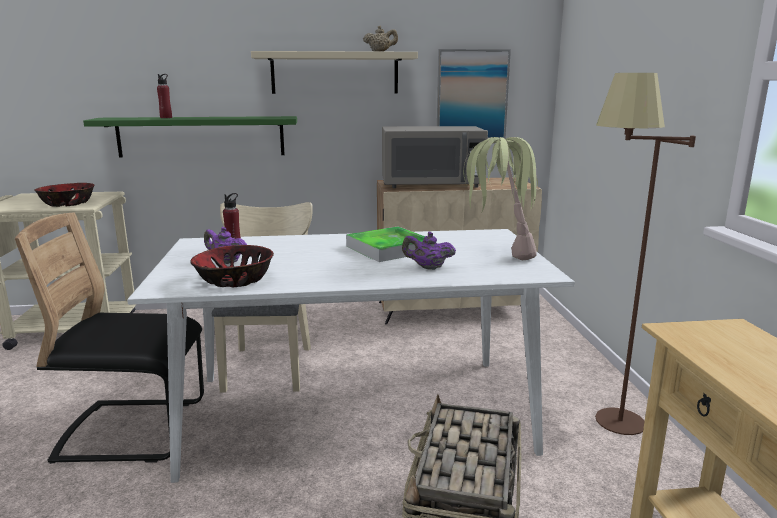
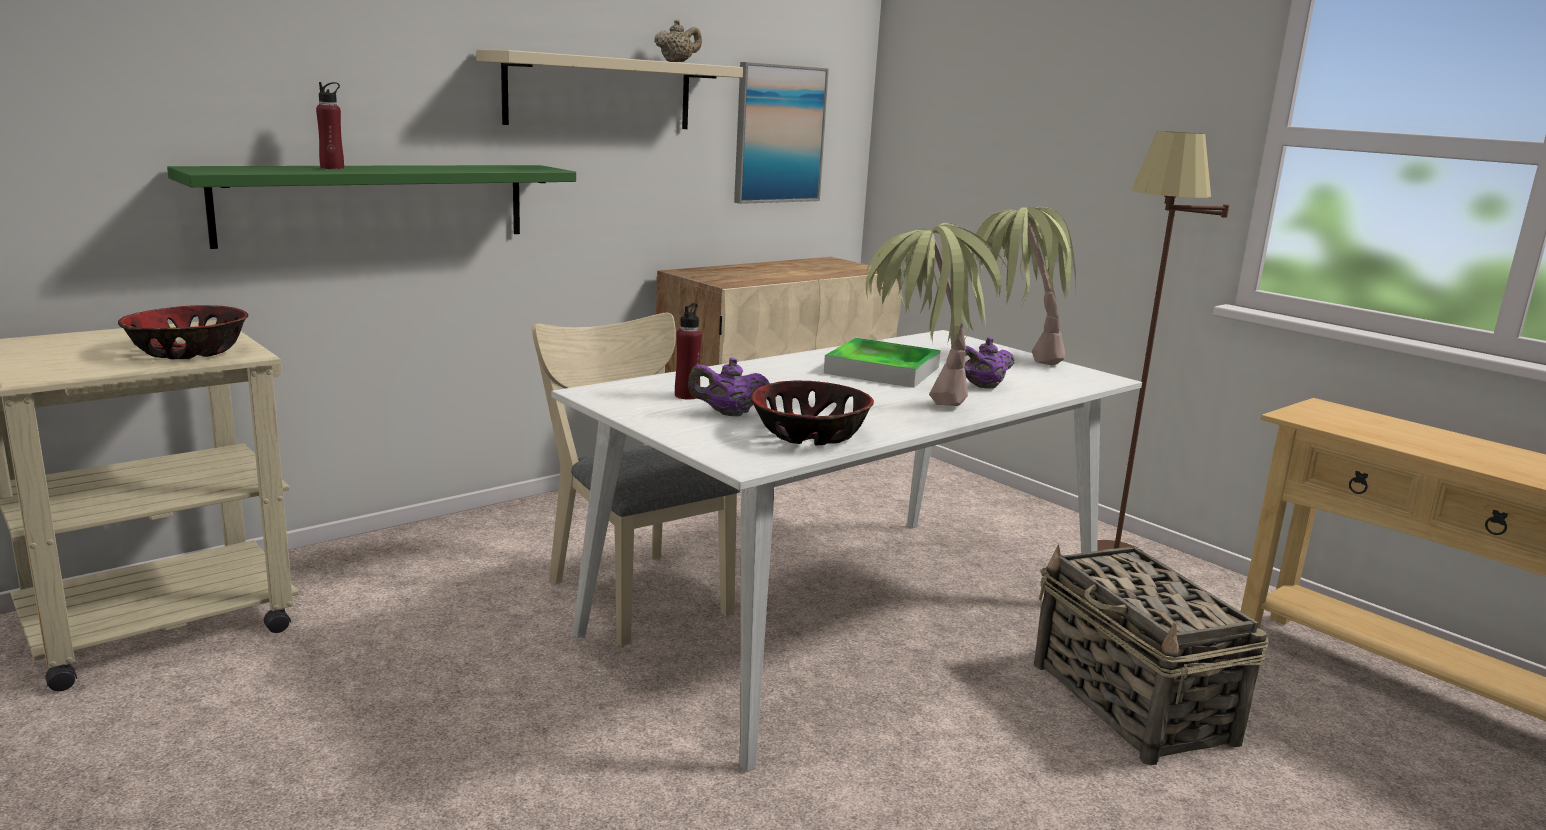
camera: 35 degrees left, 0 degrees up
black chair [15,213,204,464] -> none
grey microwave [382,126,488,188] -> none
none -> potted plant [866,223,1012,406]

